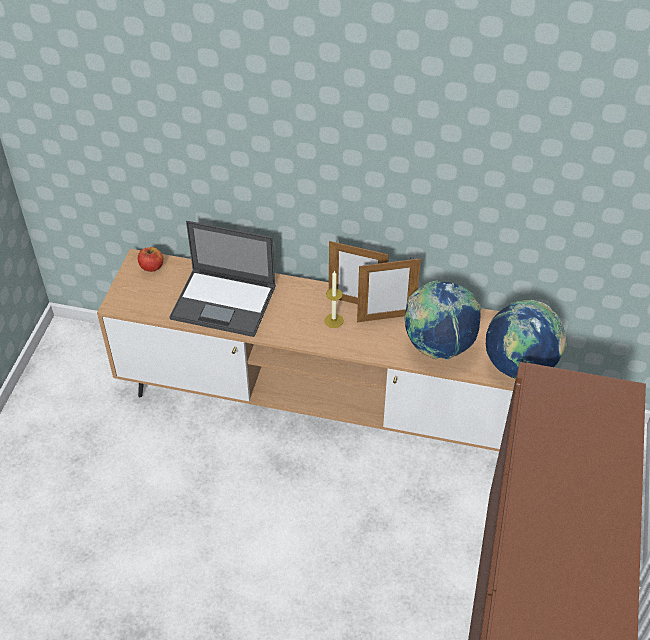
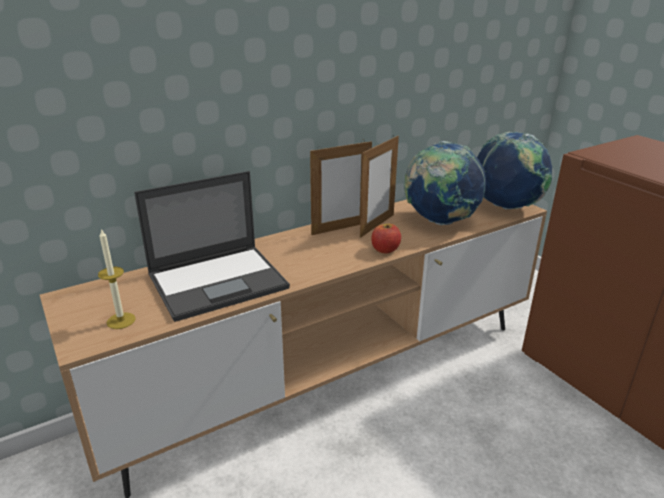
camera: 45 degrees left, 20 degrees down
apple [138,247,163,272] -> apple moved to [371,224,401,253]
candle [324,271,344,328] -> candle moved to [98,228,136,329]

